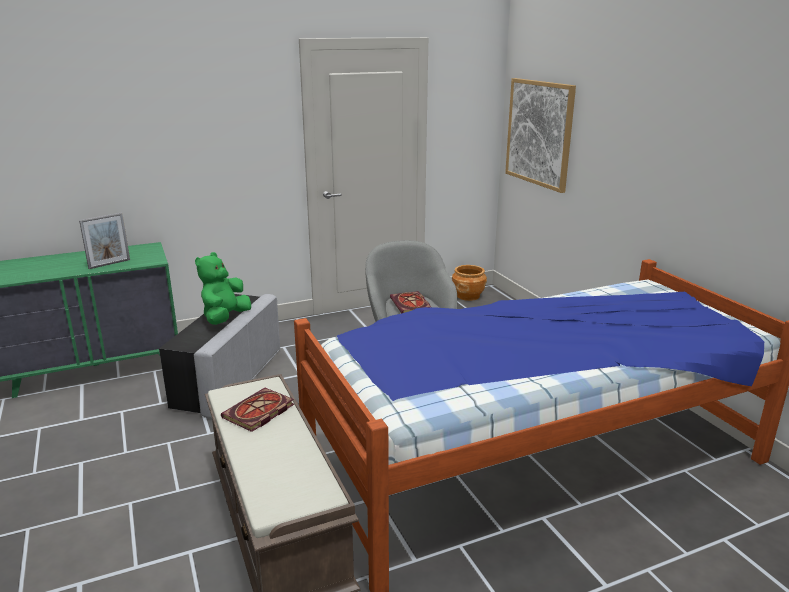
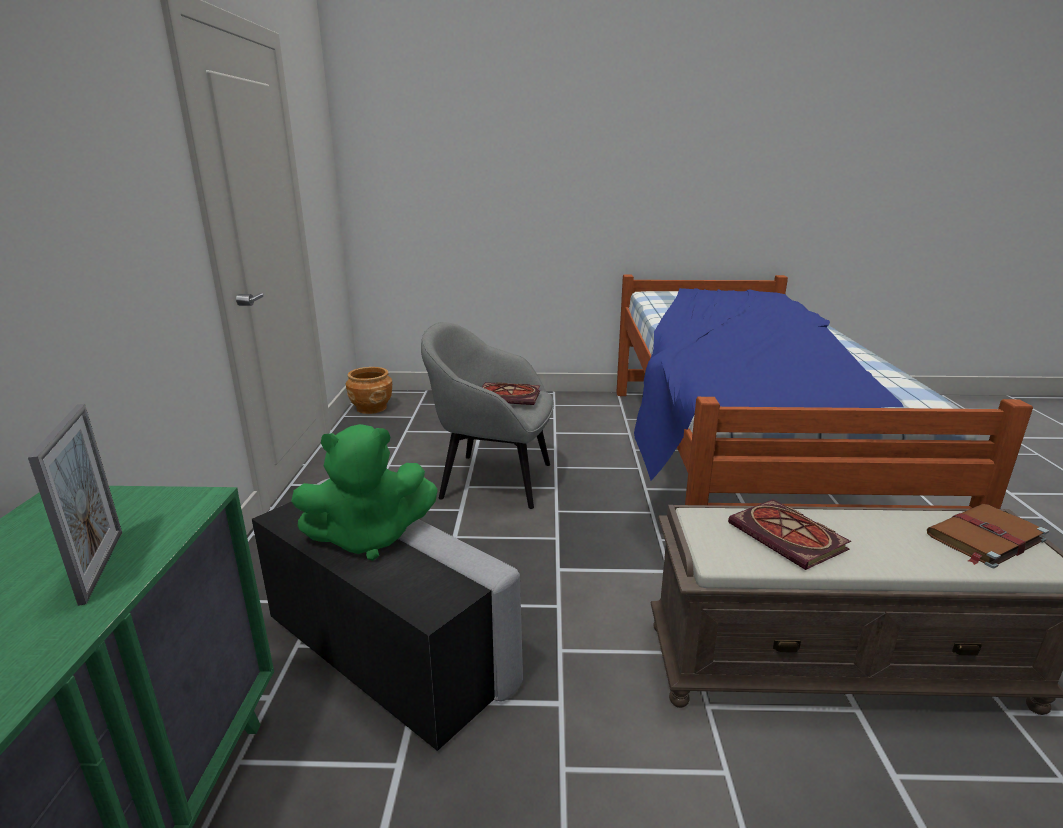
camera: 65 degrees left, 0 degrees up
green plush toy [195,252,251,325] -> green plush toy turned 60 degrees counterclockwise [291,424,438,561]
picture [505,78,576,193] -> none
none -> brown book [927,504,1049,568]

